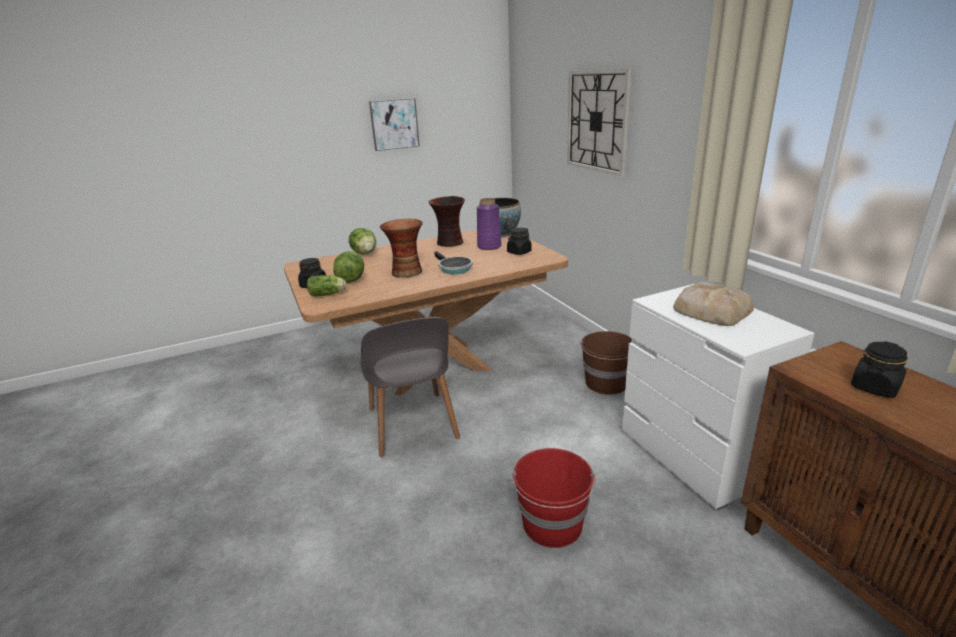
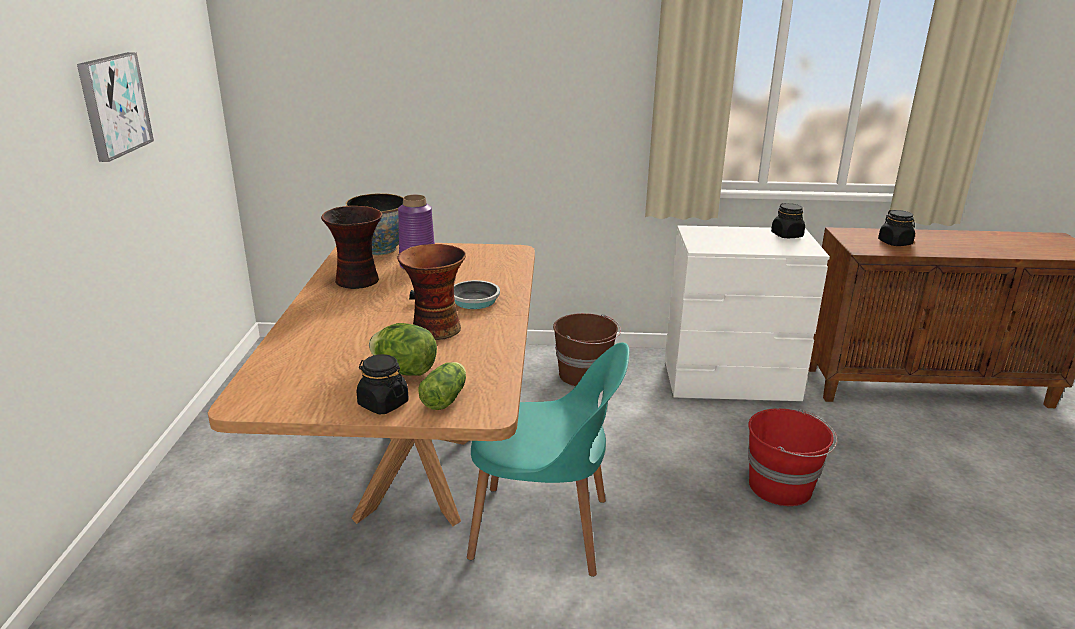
camera: 65 degrees left, 0 degrees up
lettuce [349,228,376,254] -> none
grey chair [360,317,460,457] -> turquoise chair [467,342,629,577]
black jar [507,228,532,255] -> black jar moved to [771,203,805,238]
wall clock [567,69,632,176] -> none
bread [674,282,754,326] -> none

